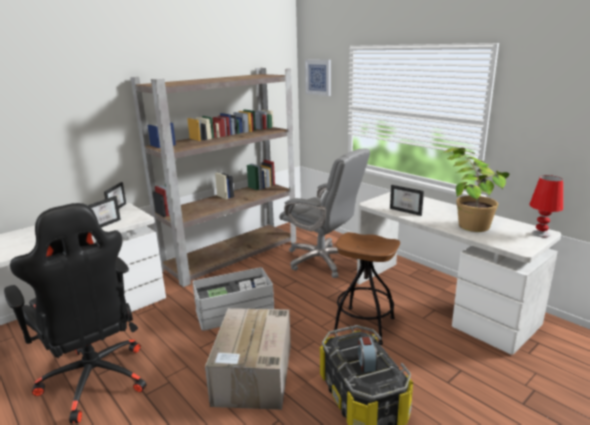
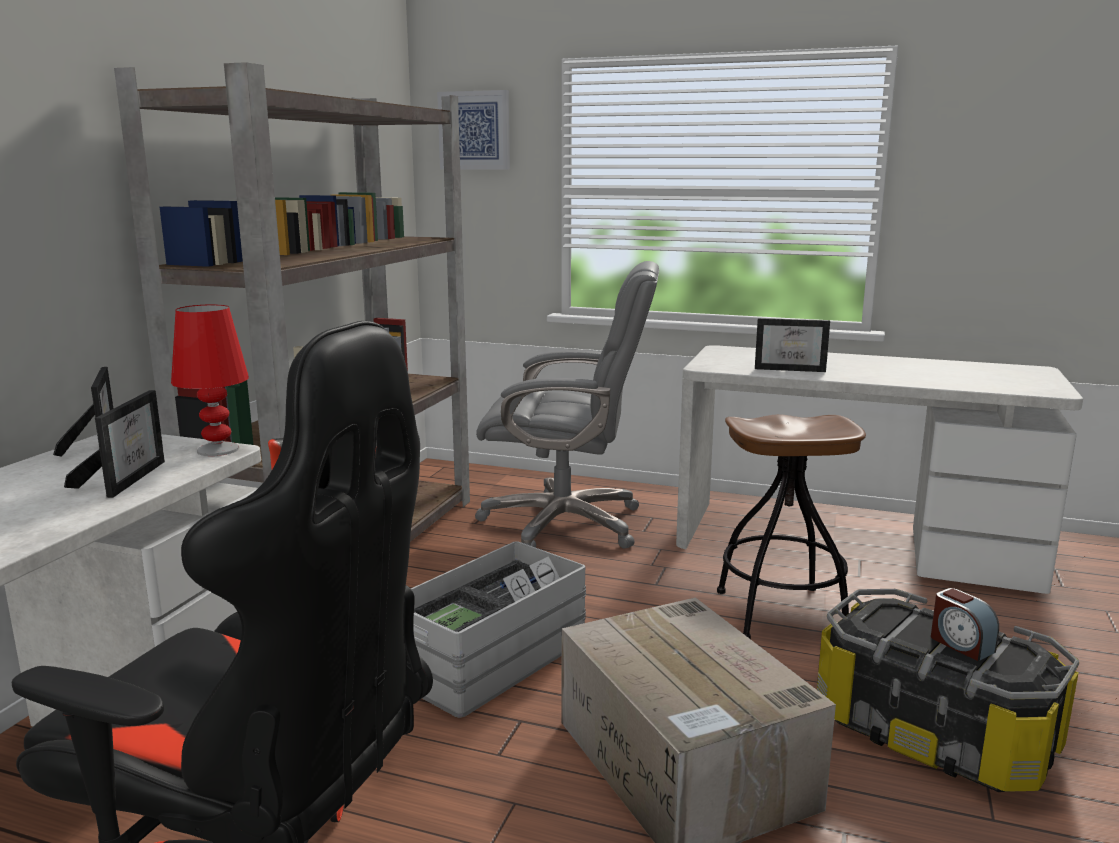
camera: 30 degrees left, 5 degrees down
potted plant [443,148,510,232] -> none
red table lamp [529,175,563,237] -> red table lamp moved to [171,304,249,456]

